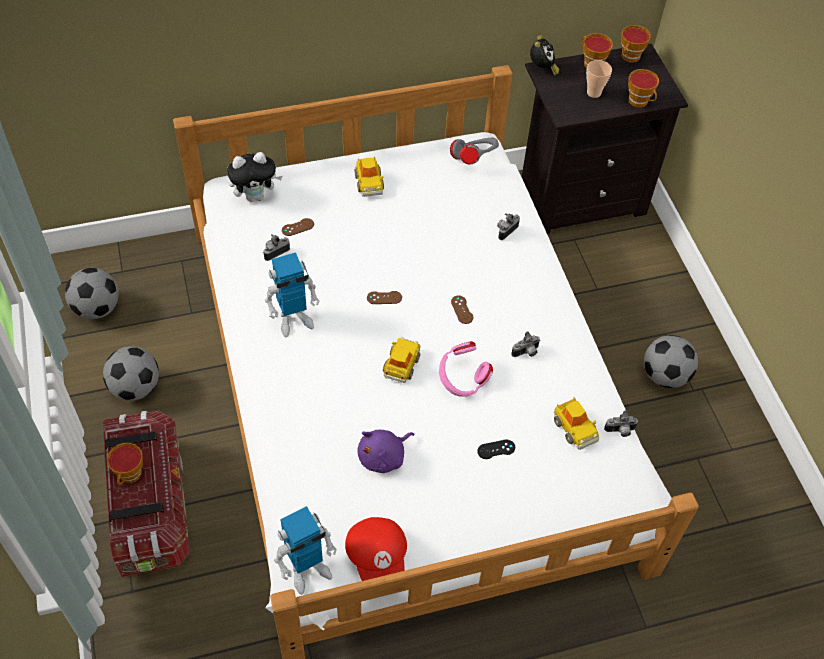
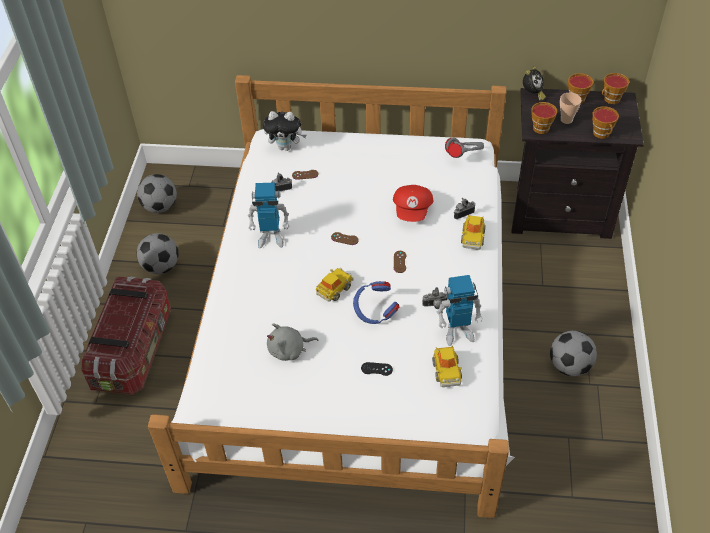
camera: 25 degrees right, 5 degrees down
cup [107,443,143,485] -> cup moved to [532,102,557,134]
toy robot [274,506,337,595] -> toy robot moved to [437,275,483,346]
red cap [345,517,407,581] -> red cap moved to [393,185,433,222]
toy car [354,157,384,197] -> toy car moved to [461,215,486,250]
purple plush toy [357,430,414,473] -> grey plush toy [267,323,319,361]
pink headphones [439,341,493,396] -> blue headphones [353,281,399,324]
camera [604,410,638,437] -> none

